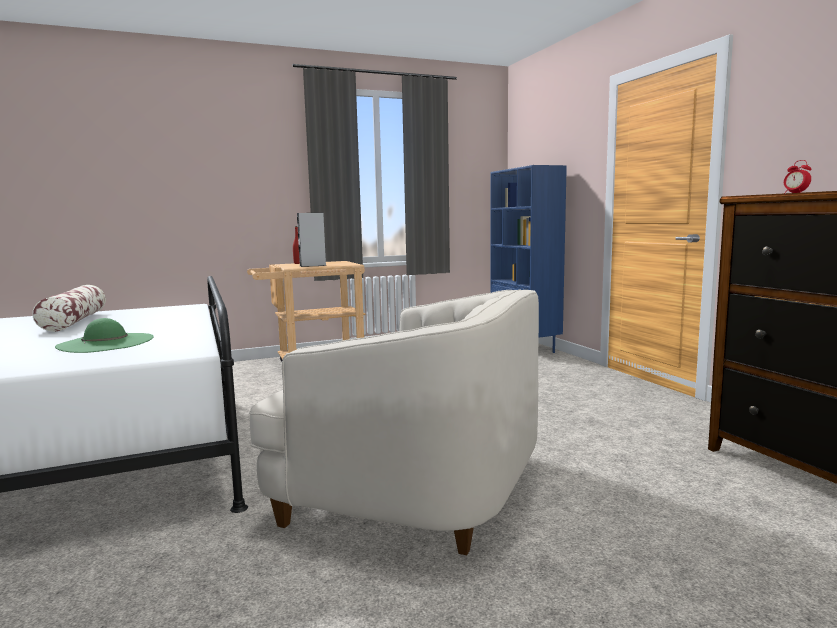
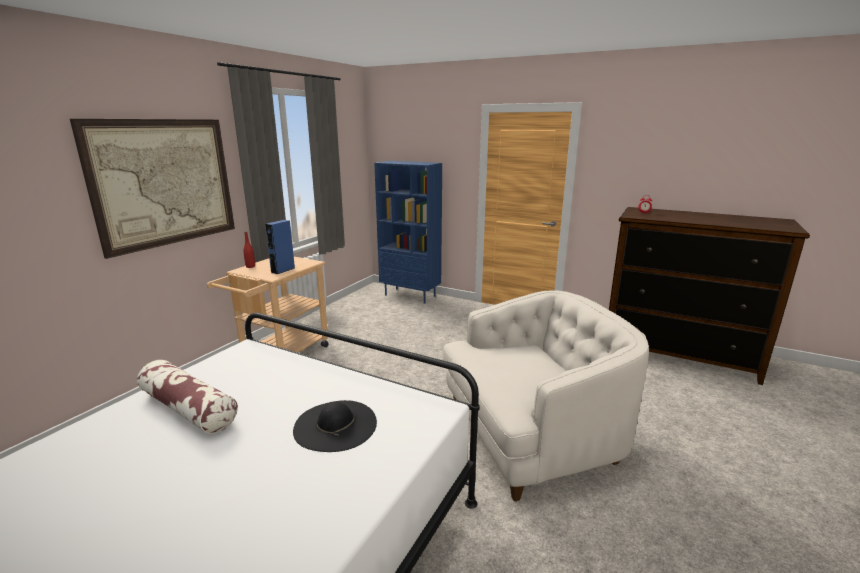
camera: 40 degrees left, 10 degrees up
green hat [55,318,154,353] -> black hat [293,400,377,452]
grey speaker [297,213,326,267] -> blue speaker [265,220,295,274]
none -> picture [70,119,235,259]

